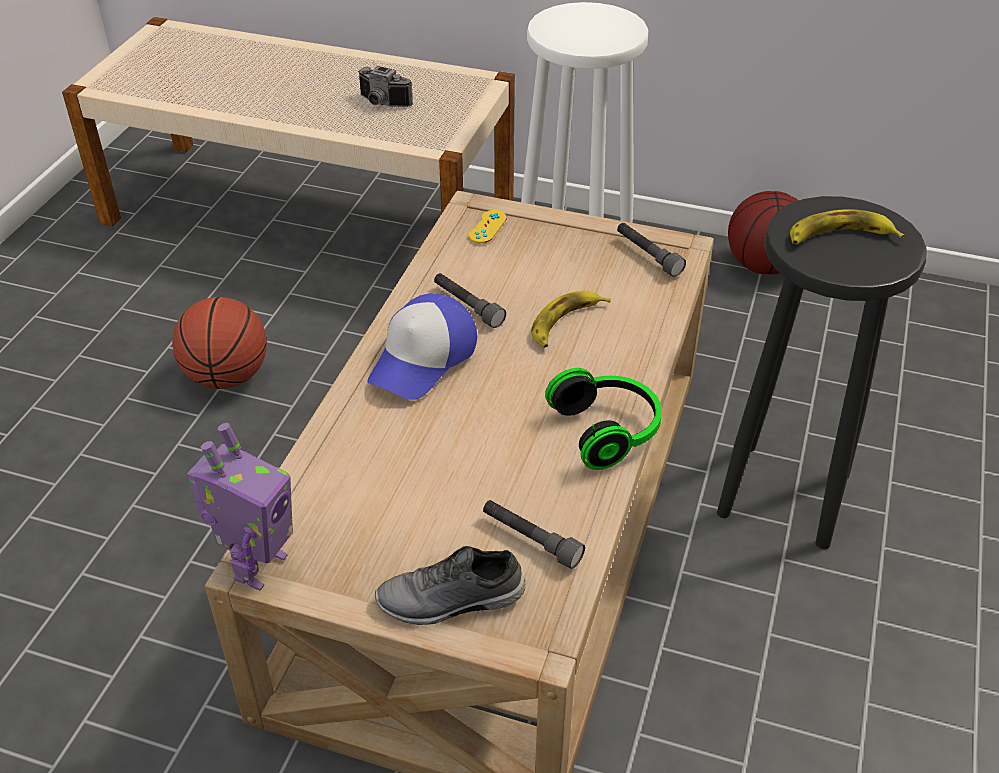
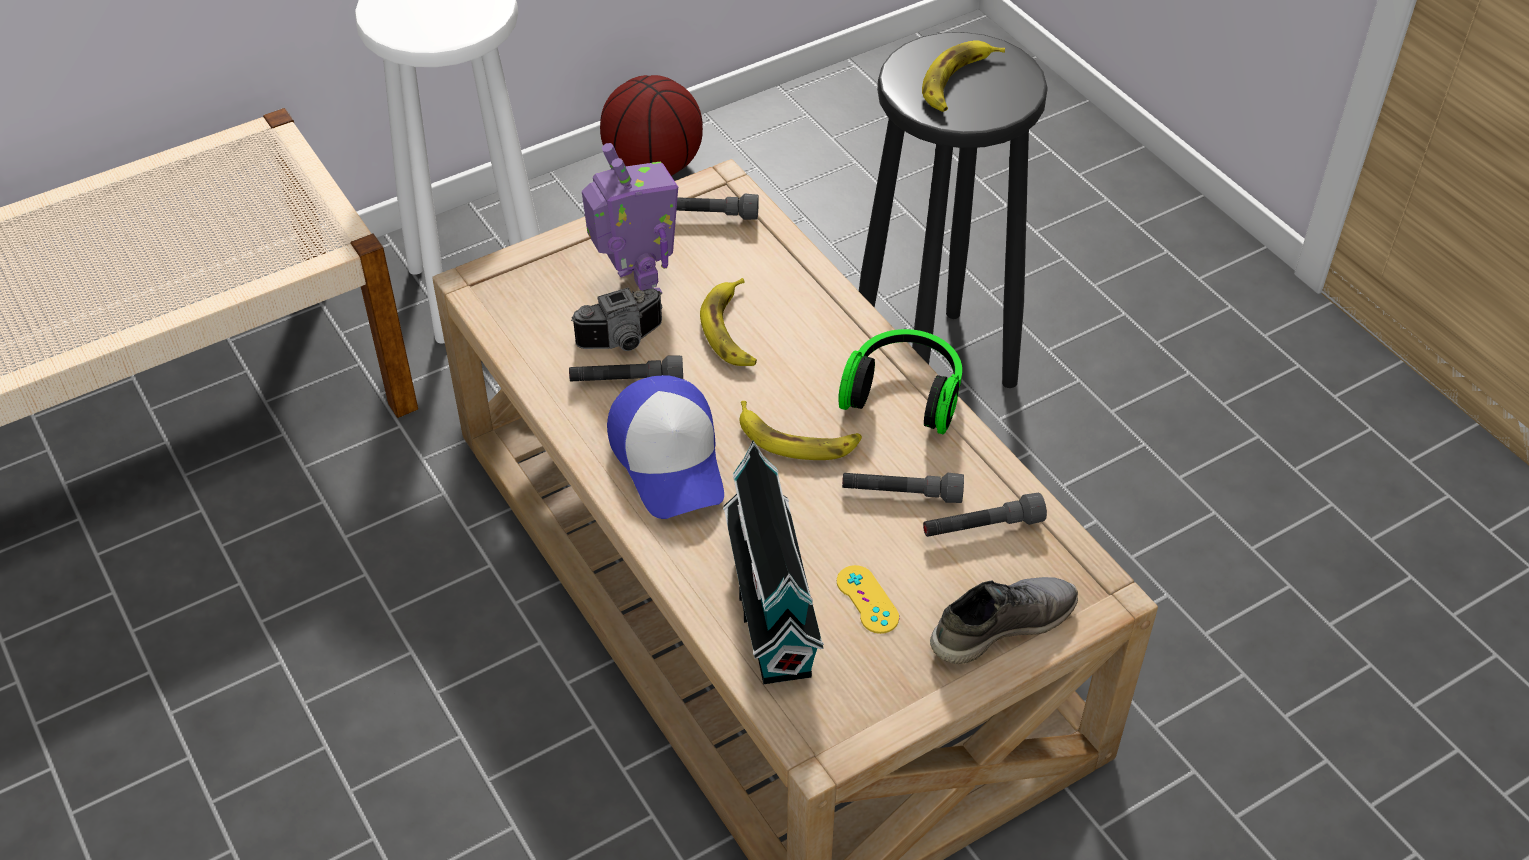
camera: 50 degrees left, 5 degrees up
basketball [172,297,267,389] -> none
toy robot [187,423,293,591] -> toy robot moved to [582,143,678,293]
camera [358,66,413,107] -> camera moved to [571,287,662,351]
grey shoe [375,546,526,625] -> grey shoe turned 150 degrees counterclockwise [930,577,1078,664]
yellow game controller [468,210,507,243] -> yellow game controller moved to [837,565,899,634]
none -> toy house [723,440,824,684]
none -> banana [740,401,862,460]
none -> grey flashlight [842,473,964,503]

